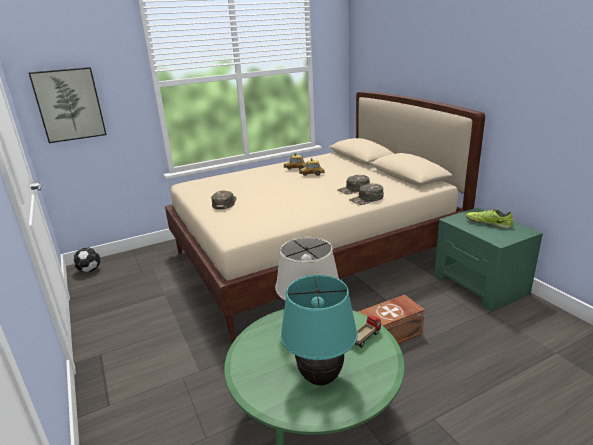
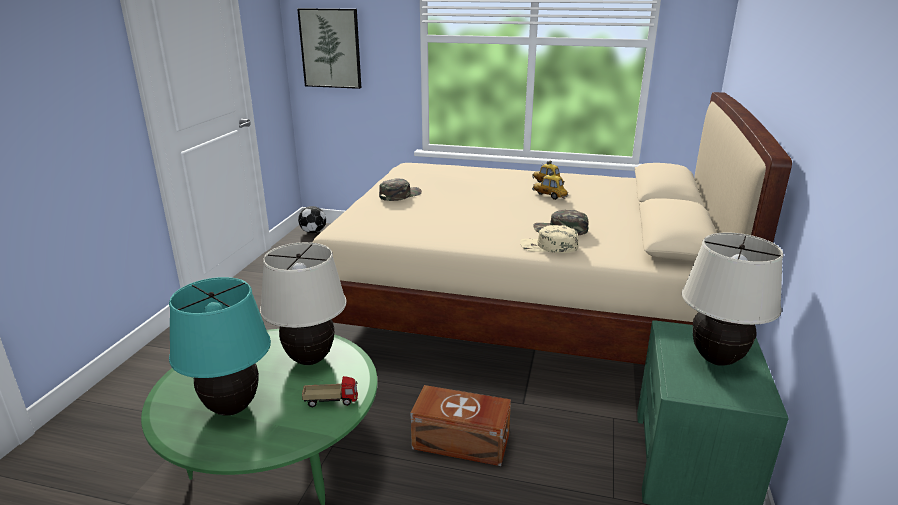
camera: 40 degrees right, 0 degrees up
green cap [349,184,384,205] -> beige cap [520,225,579,253]
shoe [466,209,513,229] -> beige table lamp [682,232,783,366]

